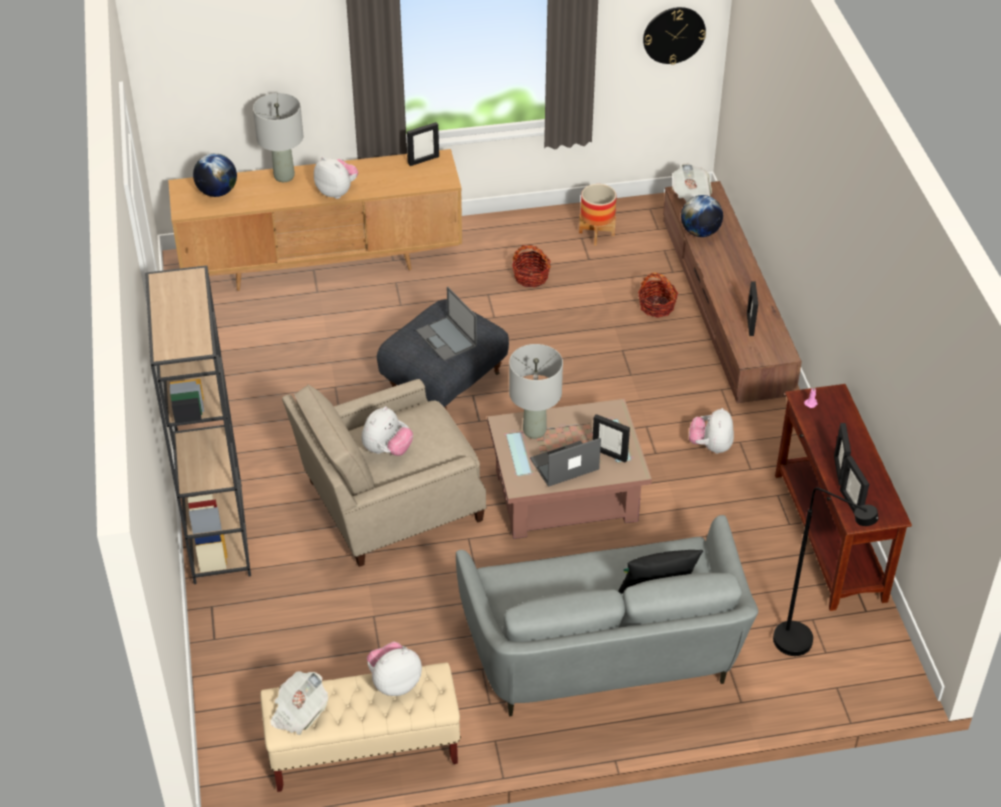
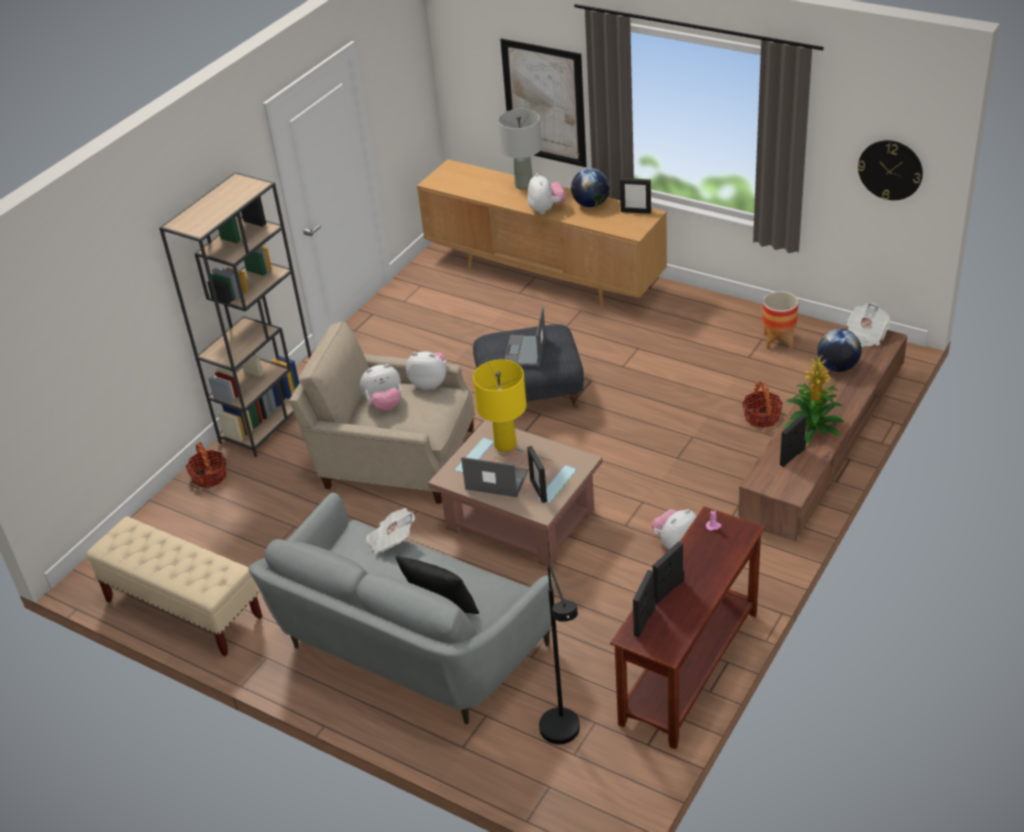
camera: 45 degrees right, 5 degrees down
globe [193,153,237,197] -> globe moved to [571,168,610,207]
newspaper [270,671,328,735] -> newspaper moved to [366,508,415,554]
plush toy [367,642,422,696] -> plush toy moved to [406,351,447,390]
grey table lamp [509,344,563,439] -> yellow table lamp [473,360,527,452]
basket [512,245,551,287] -> basket moved to [186,442,227,488]
none -> picture [500,38,587,167]
none -> potted plant [783,355,844,444]

